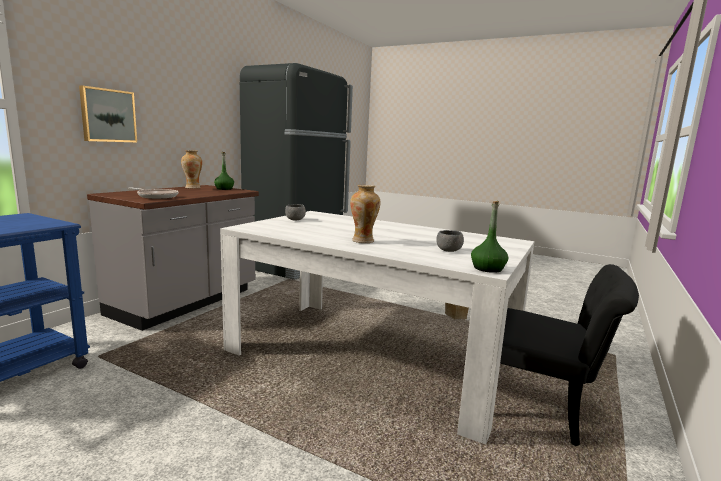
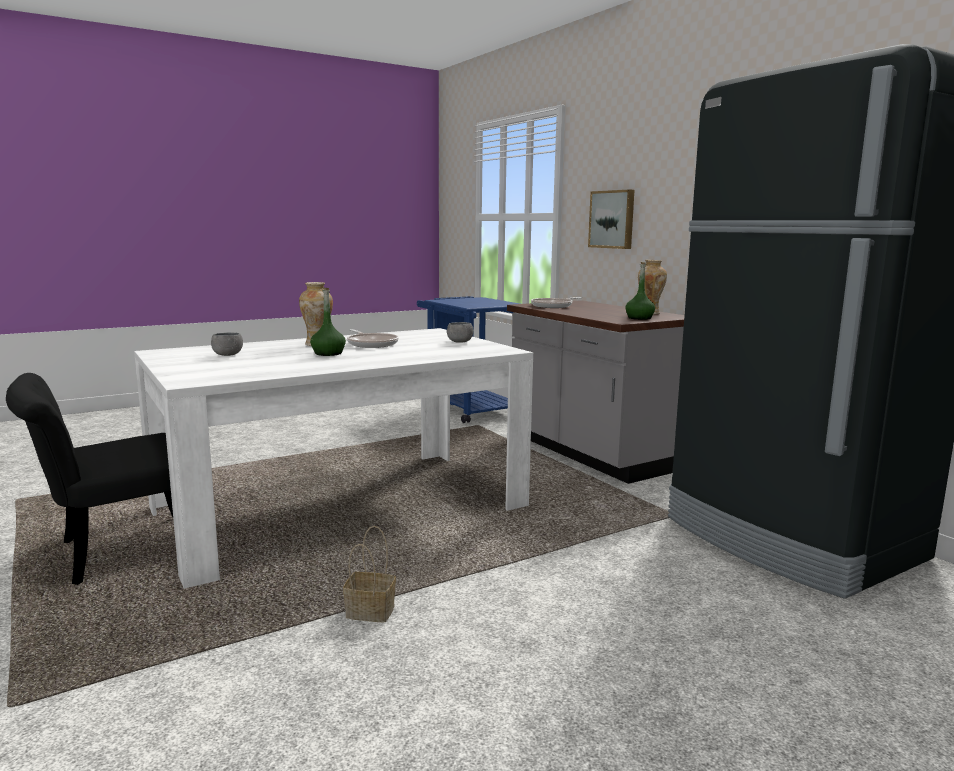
camera: 120 degrees right, 0 degrees up
green bottle [471,201,508,273] -> green bottle moved to [310,288,346,356]
none -> frying pan [347,329,399,348]

